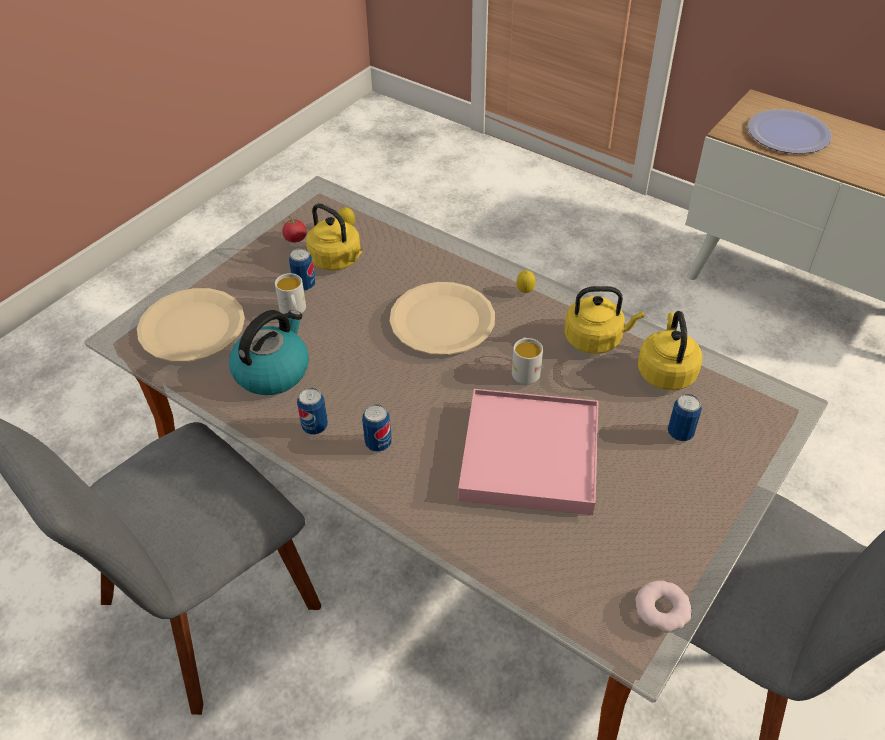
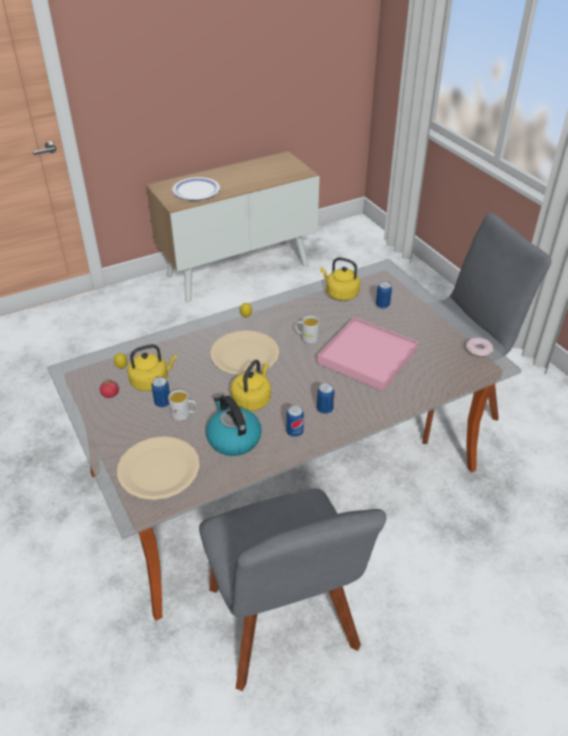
camera: 65 degrees left, 5 degrees down
yellow kettle [564,286,644,354] -> yellow kettle moved to [231,360,271,411]

